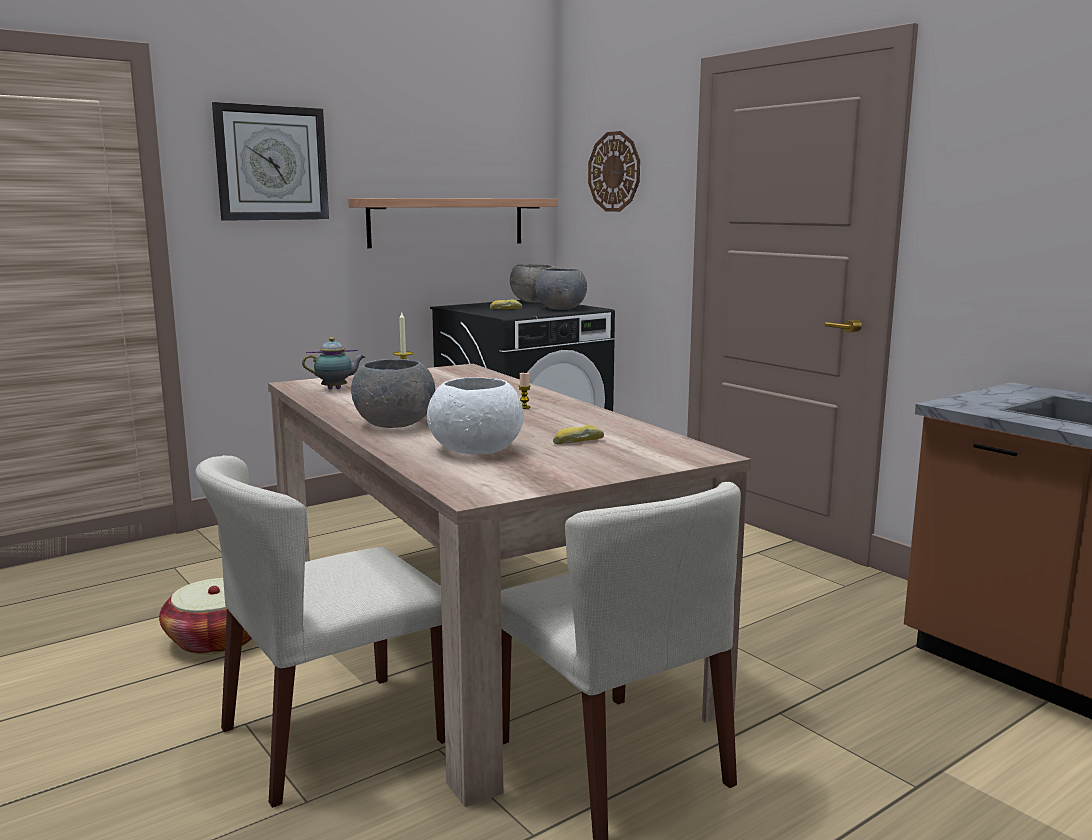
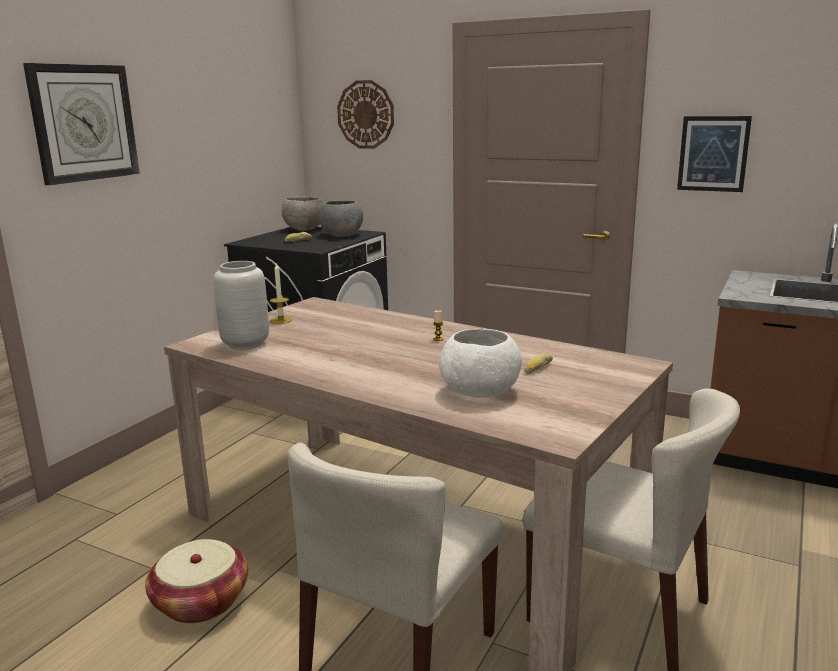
camera: 25 degrees left, 5 degrees up
teapot [302,337,365,390] -> grey vase [214,261,269,350]
shelf [348,198,558,248] -> none
grey bowl [351,359,436,428] -> none
none -> picture [677,116,752,192]

